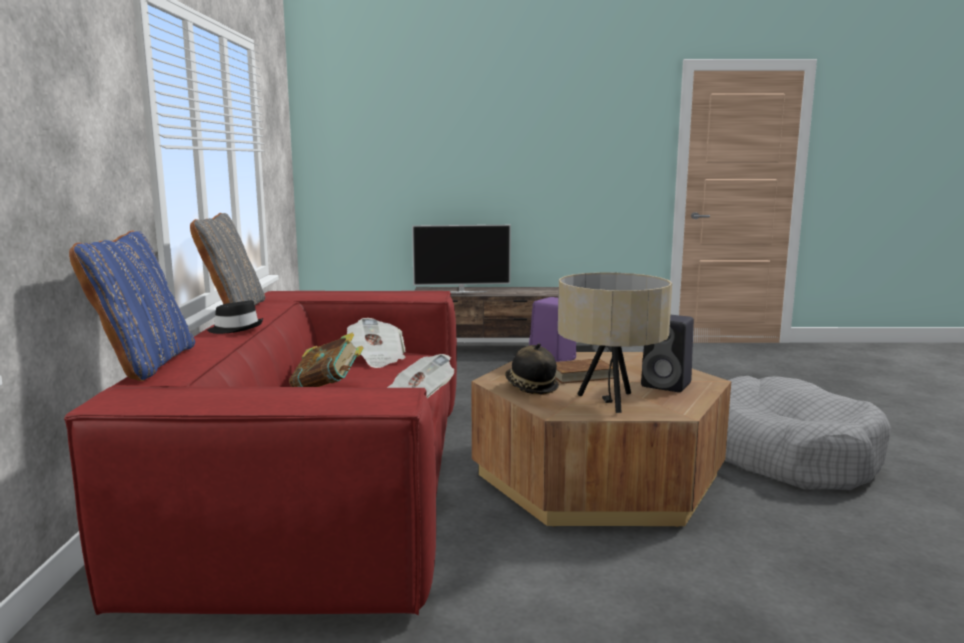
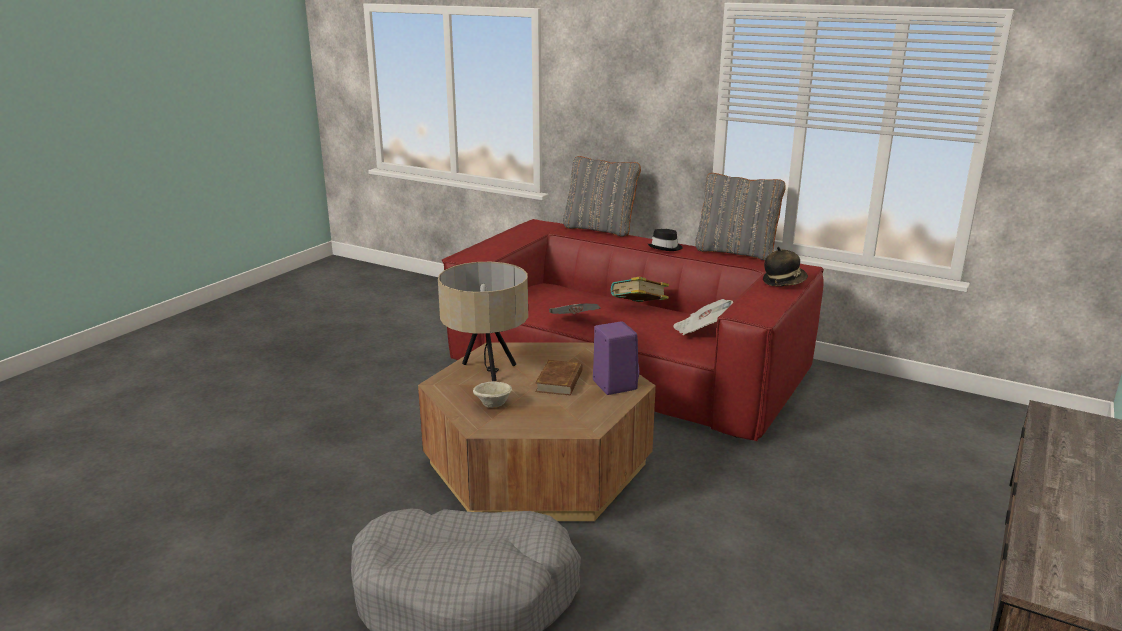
camera: 120 degrees right, 10 degrees up
blue pillow [69,231,195,381] -> grey pillow [563,156,641,237]
television [412,225,511,293] -> none
hat [505,343,559,395] -> hat moved to [763,247,808,287]
black speaker [641,315,694,392] -> beige bowl [473,382,512,408]

